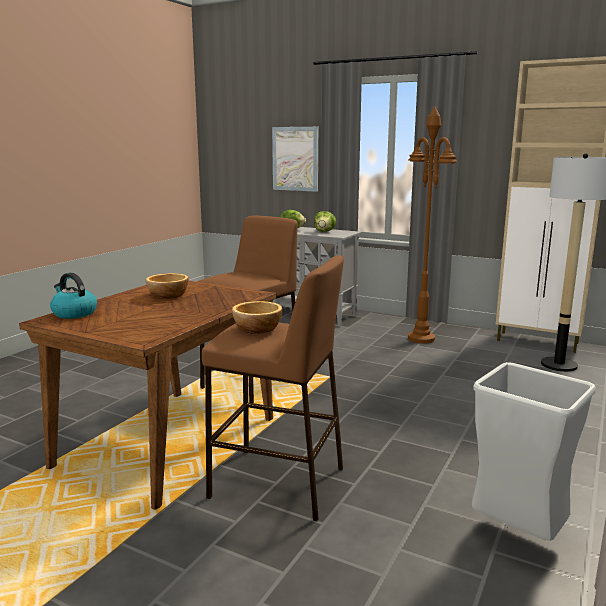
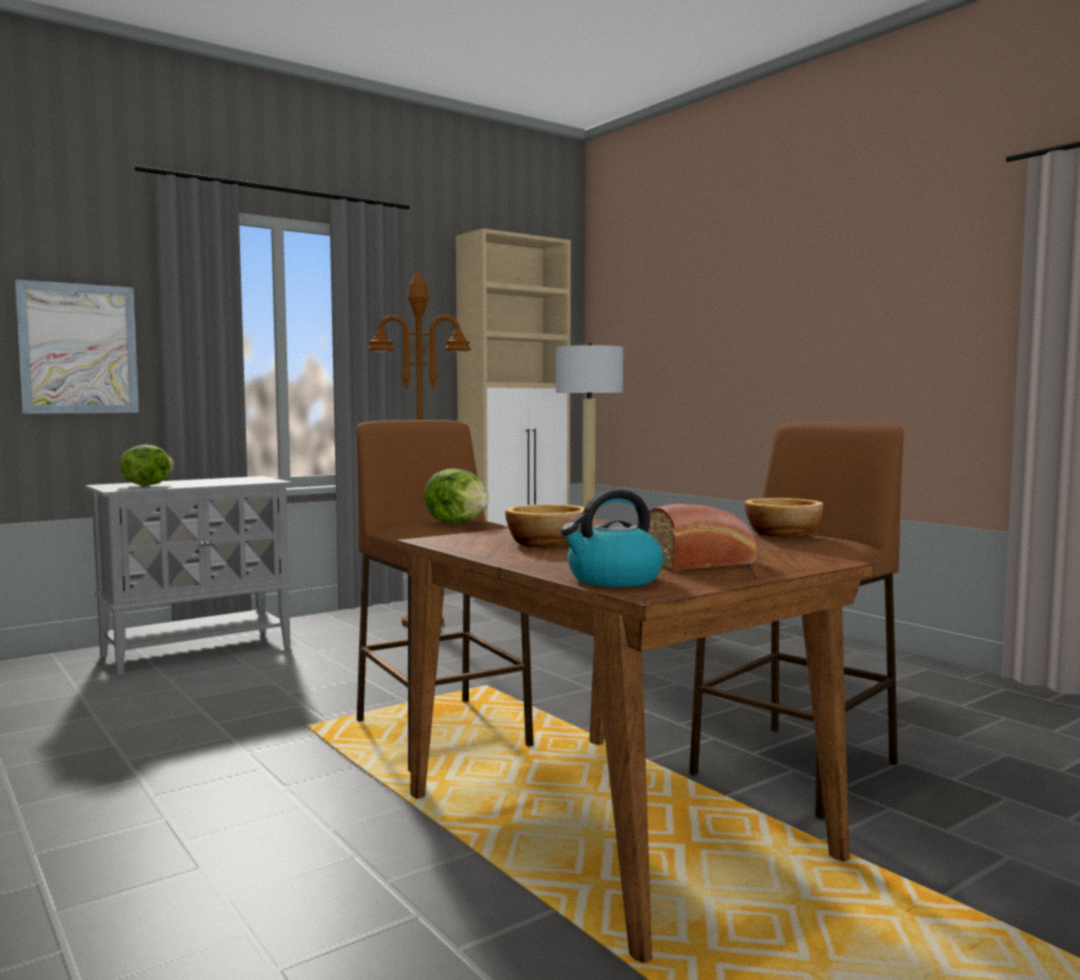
camera: 65 degrees left, 10 degrees down
lettuce [314,211,336,232] -> lettuce moved to [424,468,489,524]
grey trash can [472,362,596,541] -> none
none -> bread [648,504,757,571]

